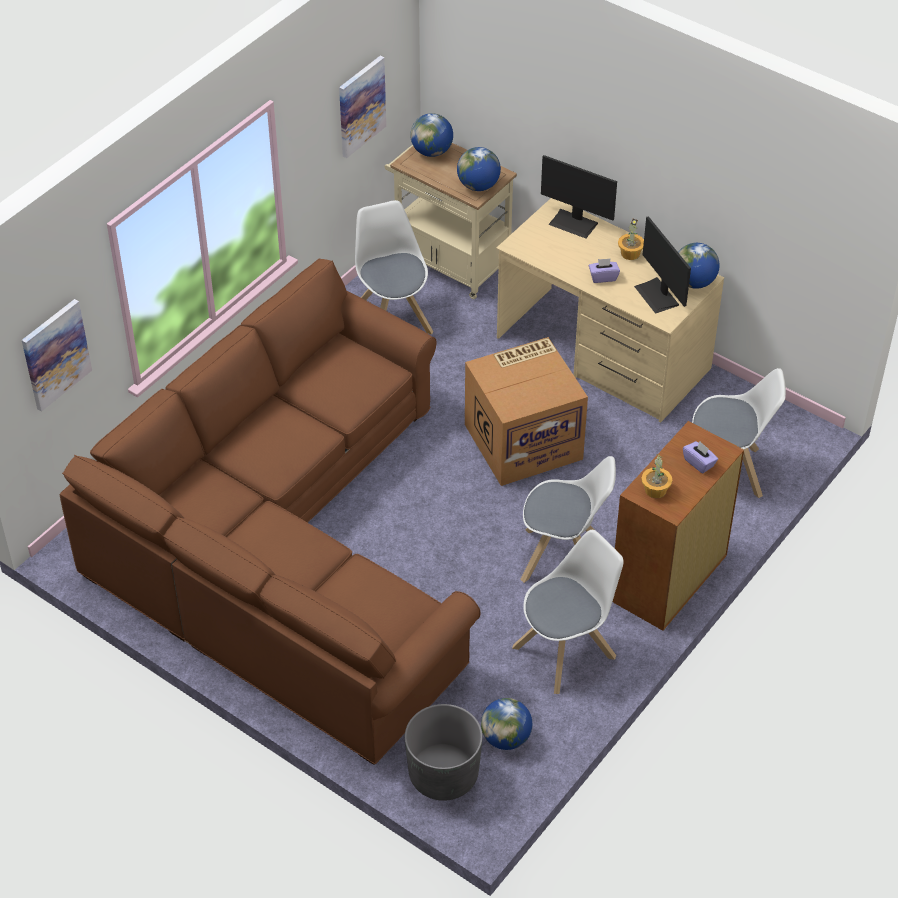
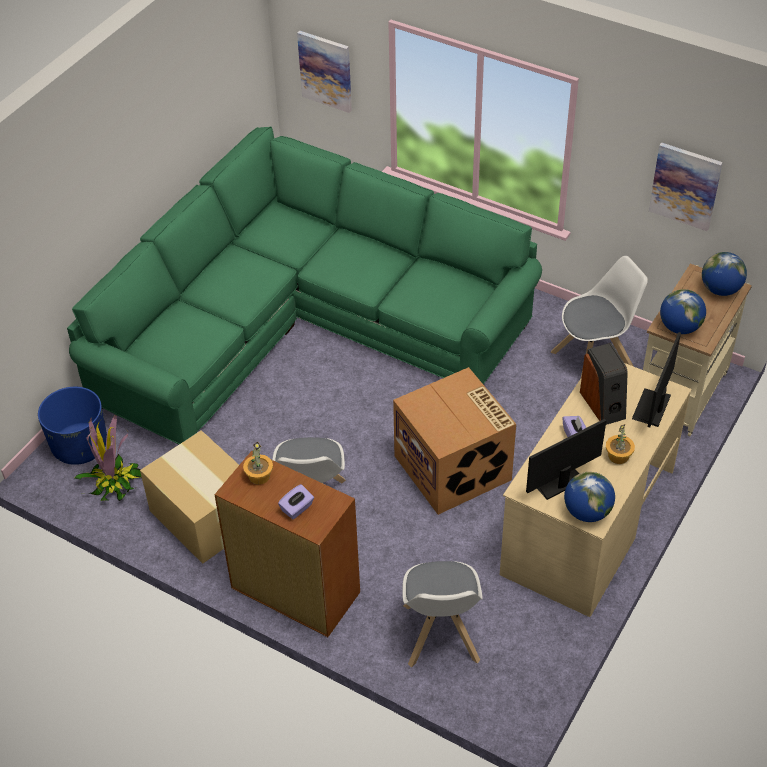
camera: 85 degrees right, 0 degrees up
brown sofa [59,258,481,765] -> green sofa [67,126,542,444]
grey planter [405,704,482,801] -> blue planter [38,387,107,465]
globe [481,698,532,750] -> potted plant [74,415,142,501]
chair [512,530,623,694] -> cardboard box [140,430,239,564]
none -> speaker [580,343,628,425]

